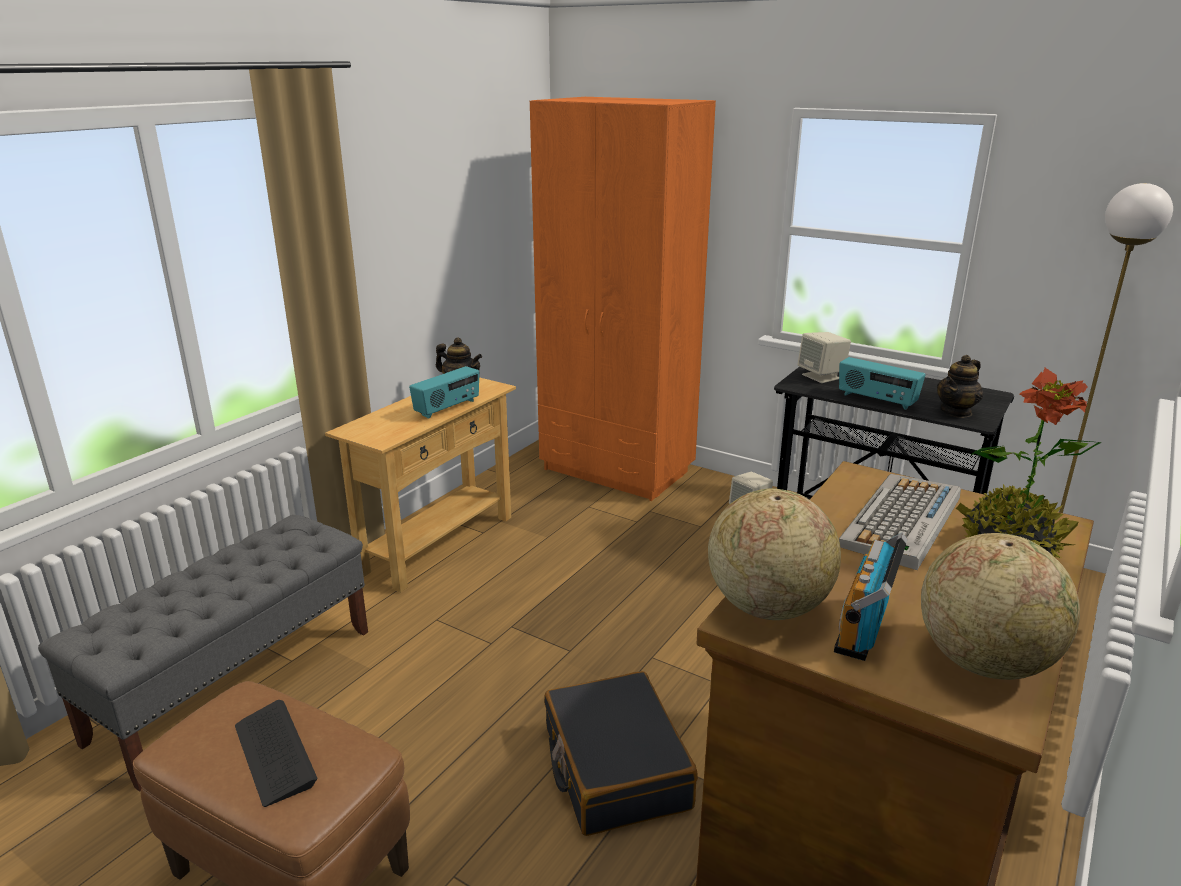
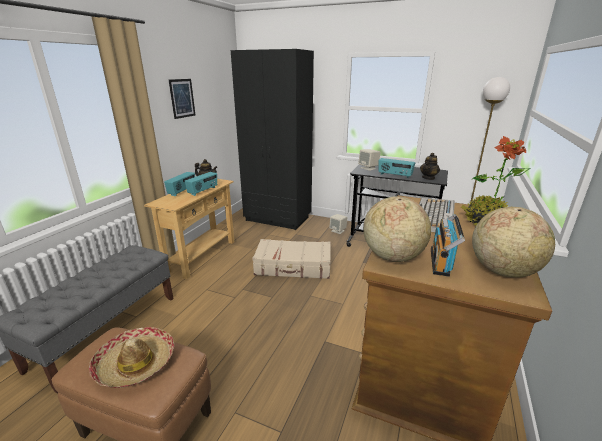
camera: 10 degrees left, 0 degrees up
keyboard [235,700,317,807] -> hat [89,327,175,388]
orange wardrobe [530,97,716,501] -> black wardrobe [231,49,314,230]
black suitcase [544,671,698,836] -> none
none -> radio [164,172,195,196]
none -> picture [169,79,195,119]
none -> beige suitcase [252,239,331,279]

